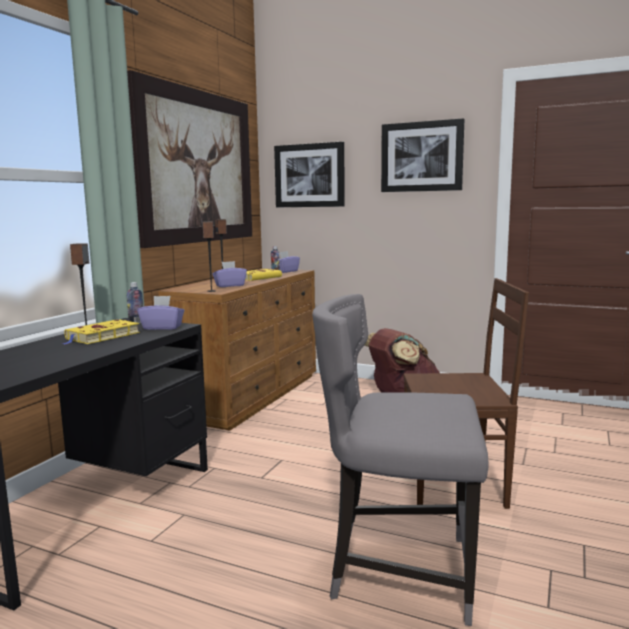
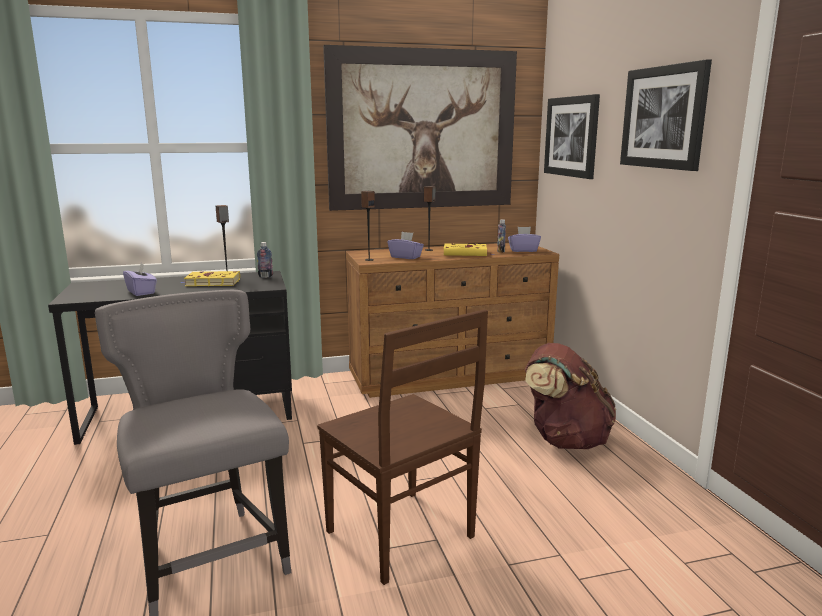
camera: 50 degrees right, 5 degrees up
purple tissue box [137,296,184,330] -> purple tissue box moved to [123,263,157,296]

